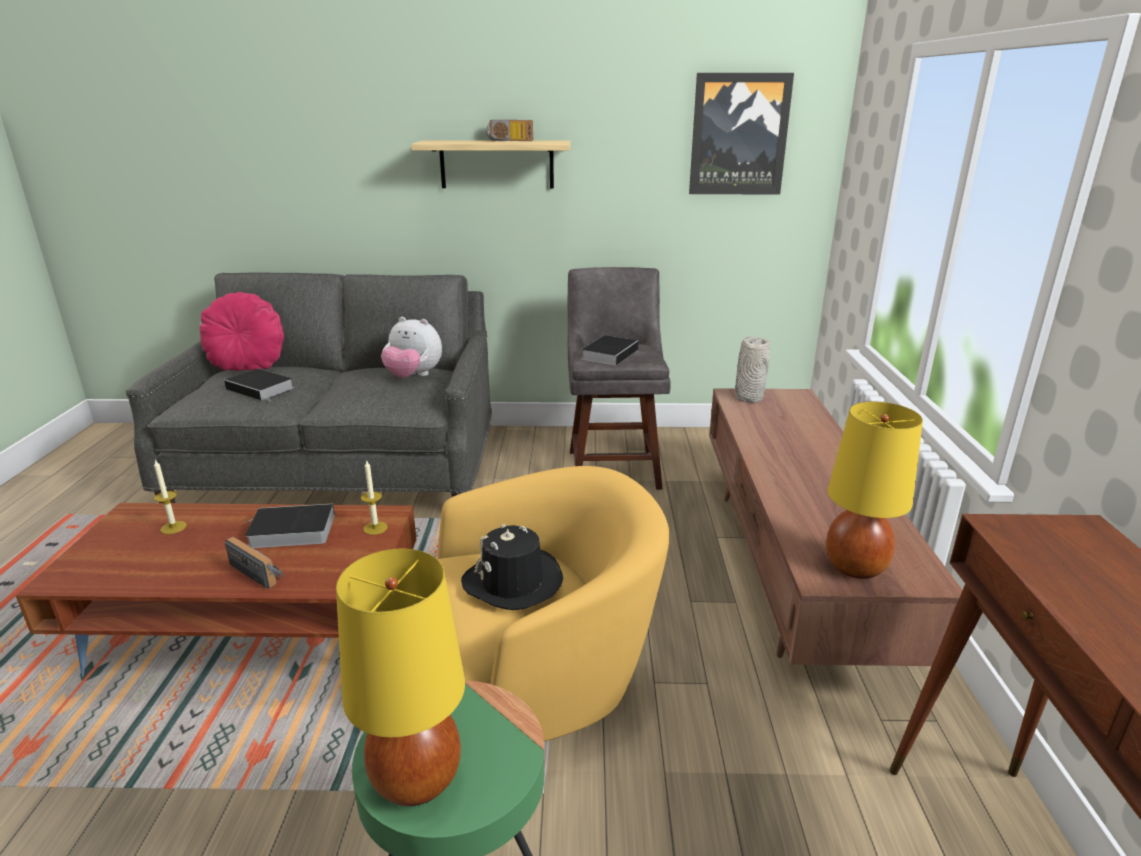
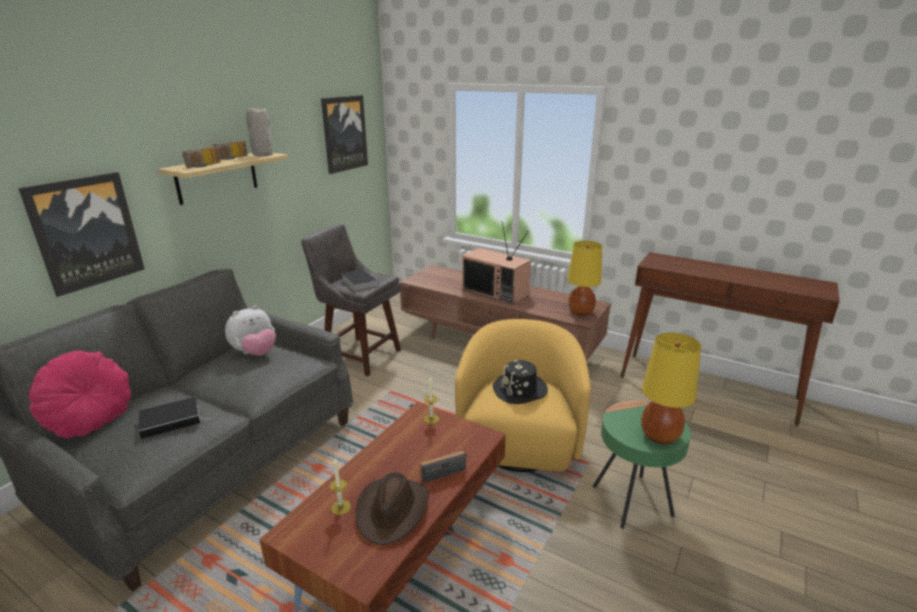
camera: 60 degrees left, 0 degrees up
book [245,504,335,548] -> none
grey vase [735,337,770,403] -> grey vase moved to [246,109,273,156]
none -> picture [18,172,145,297]
none -> radio [183,146,220,168]
none -> brown hat [355,472,429,545]
none -> television [462,221,531,305]

